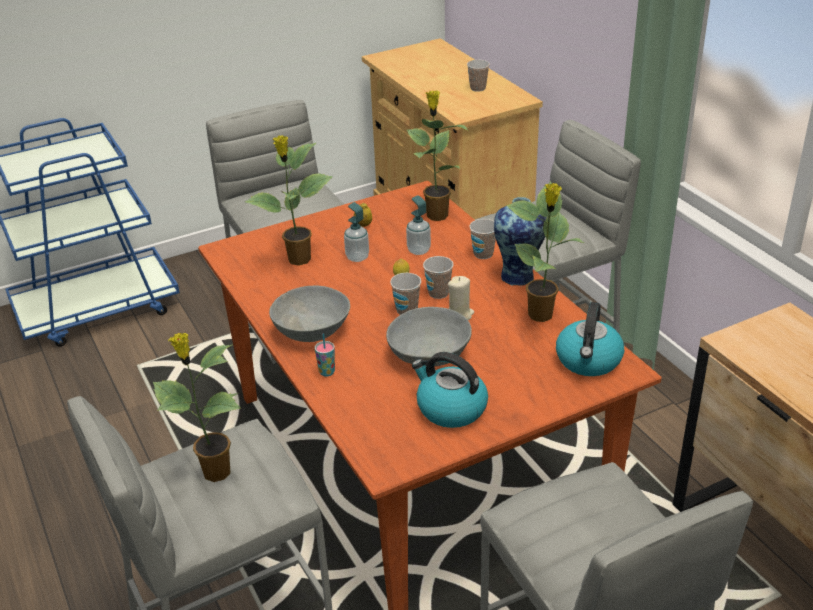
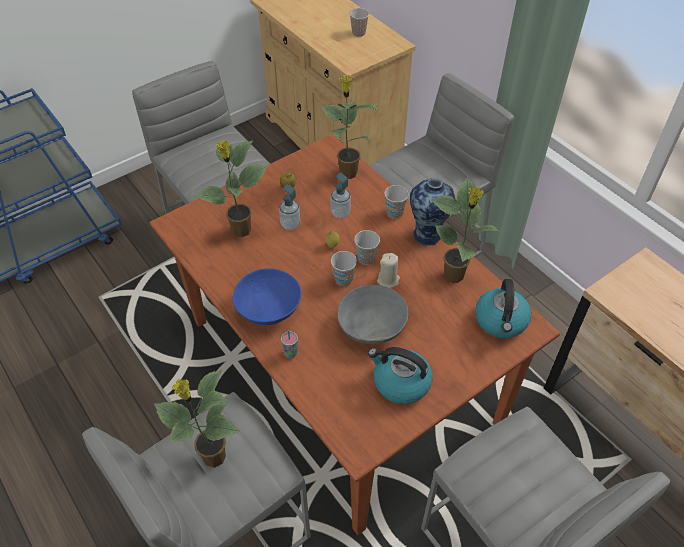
camera: 10 degrees left, 15 degrees up
grey bowl [269,286,350,342] -> blue bowl [233,268,301,325]

